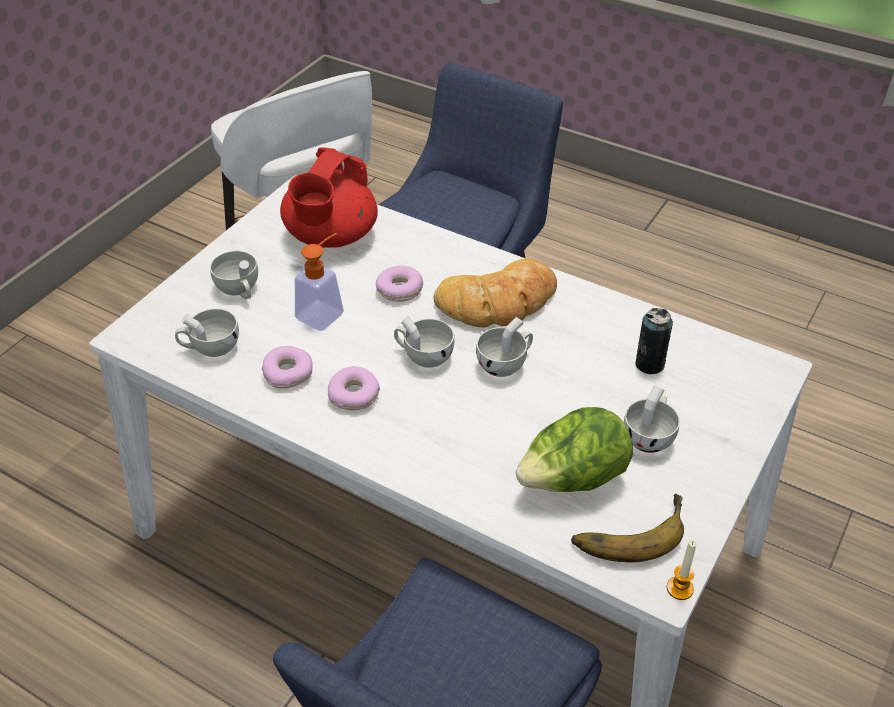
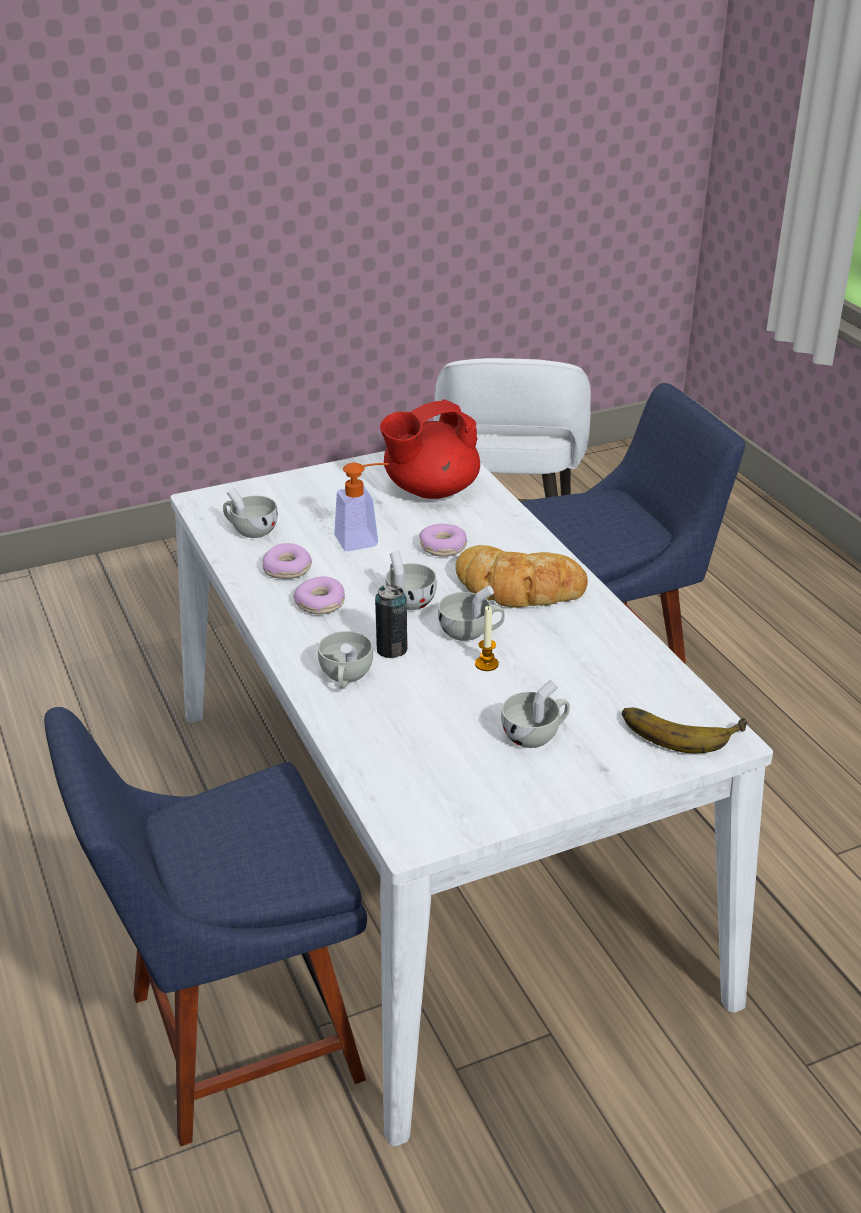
camera: 35 degrees right, 10 degrees down
white cup [210,251,258,299] -> white cup moved to [318,631,373,689]
lettuce [516,407,633,492] -> none
banana [571,494,684,563] -> banana moved to [622,708,747,753]
can [635,308,673,374] -> can moved to [375,585,407,658]
candle [667,540,696,600] -> candle moved to [475,606,499,671]

